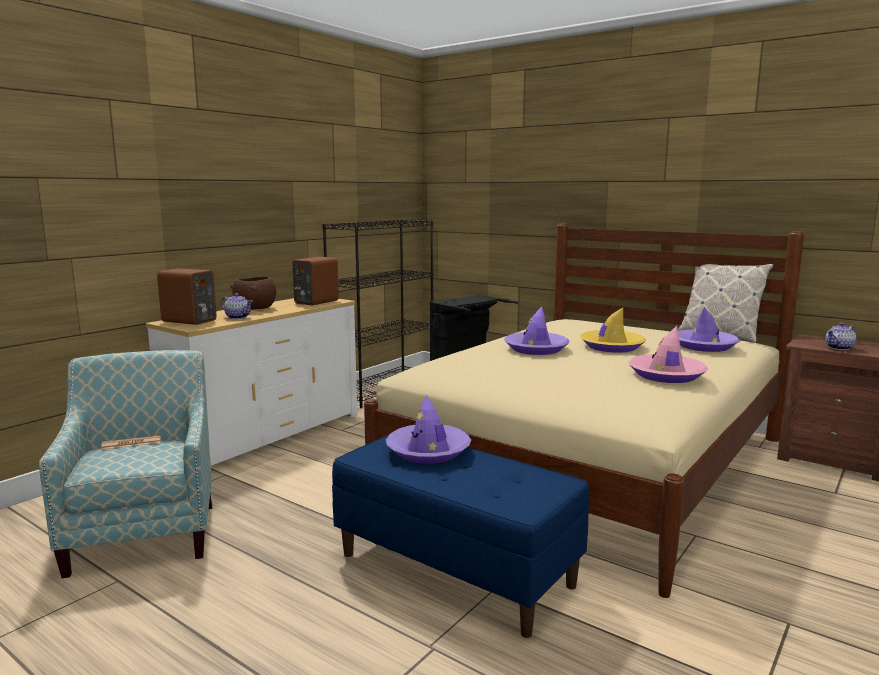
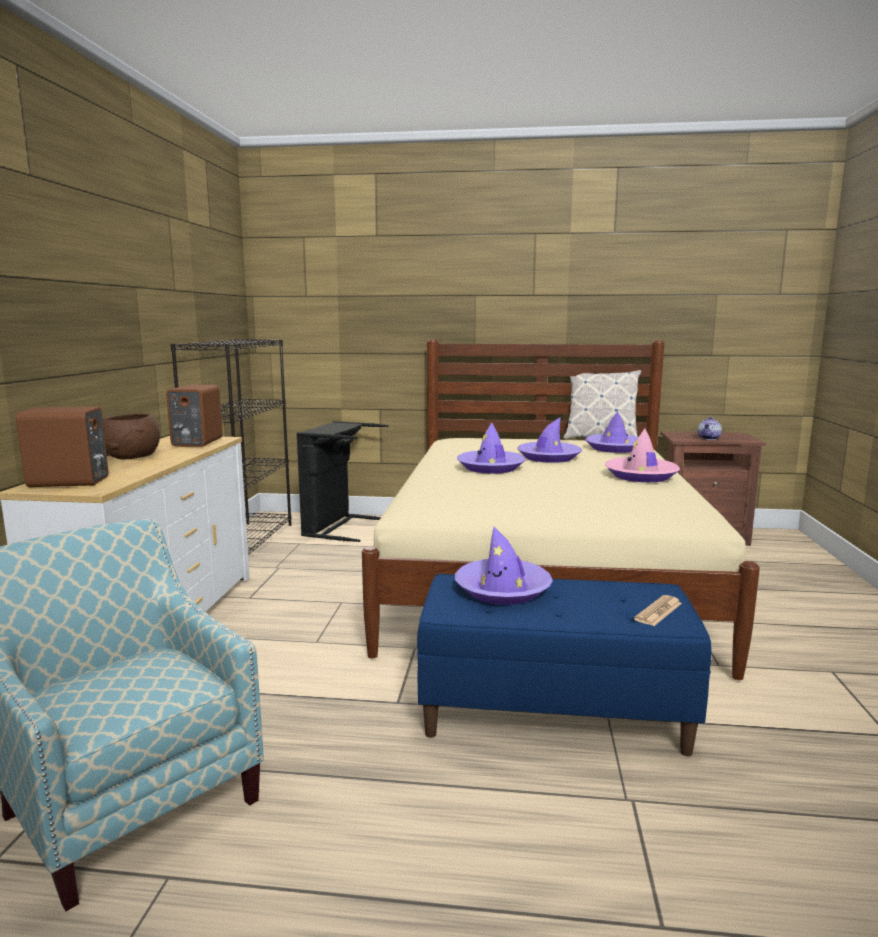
camera: 30 degrees left, 0 degrees up
newspaper [101,435,161,450] -> newspaper moved to [634,595,682,626]
teapot [221,293,253,319] -> none
yellow hat [580,307,646,353] -> purple hat [517,417,582,463]

